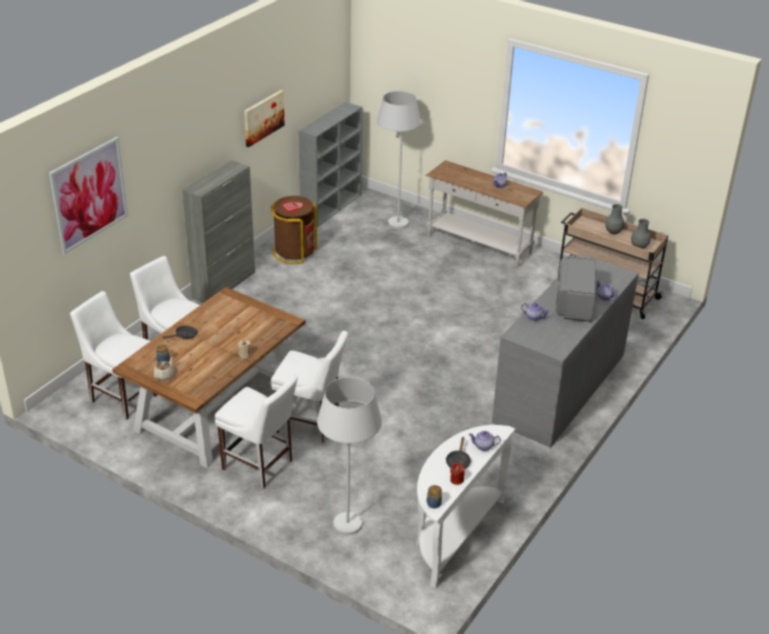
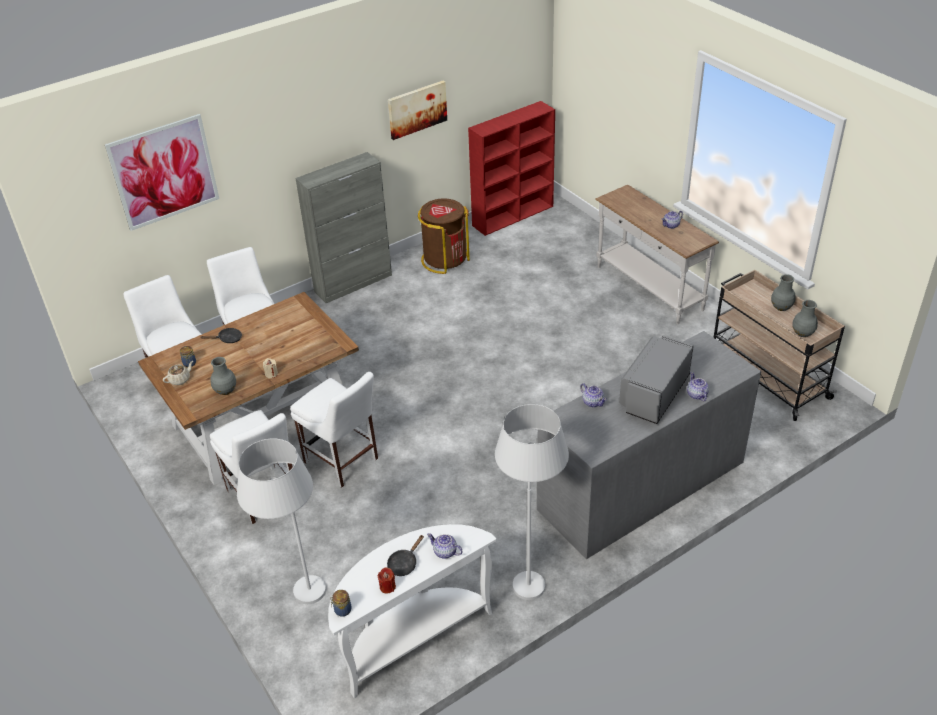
camera: 25 degrees right, 5 degrees up
grey bookcase [299,102,363,227] -> red bookcase [468,101,555,236]
white floor lamp [377,91,421,229] -> white floor lamp moved to [495,404,569,600]
none -> grey vase [210,357,236,395]

